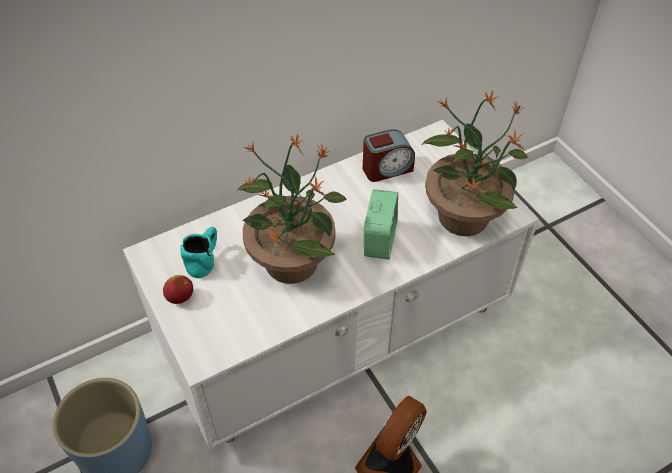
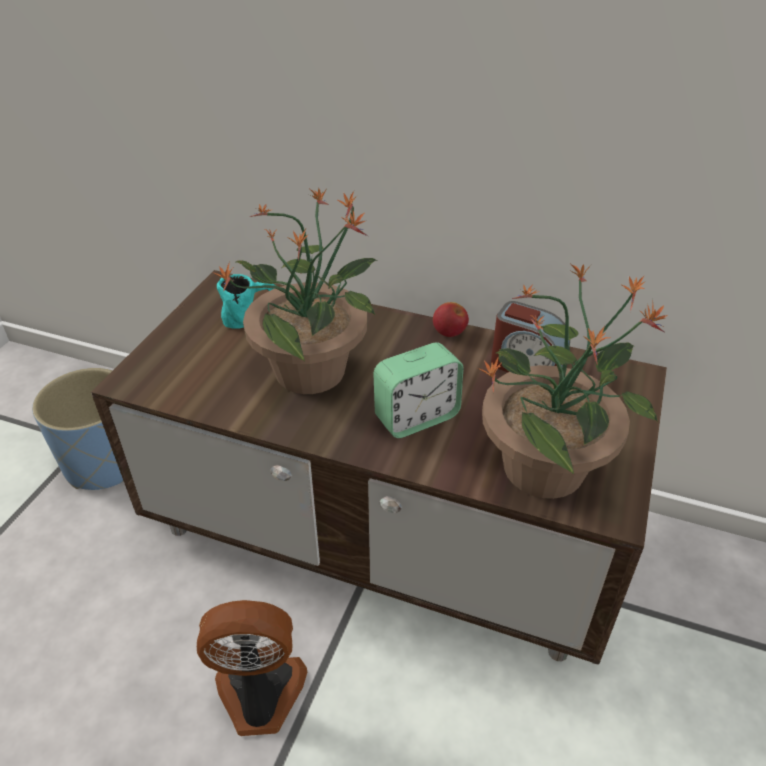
camera: 50 degrees right, 10 degrees down
white tv stand [123,120,539,450] -> brown tv stand [91,270,667,665]
apple [163,275,193,304] -> apple moved to [433,302,469,337]

